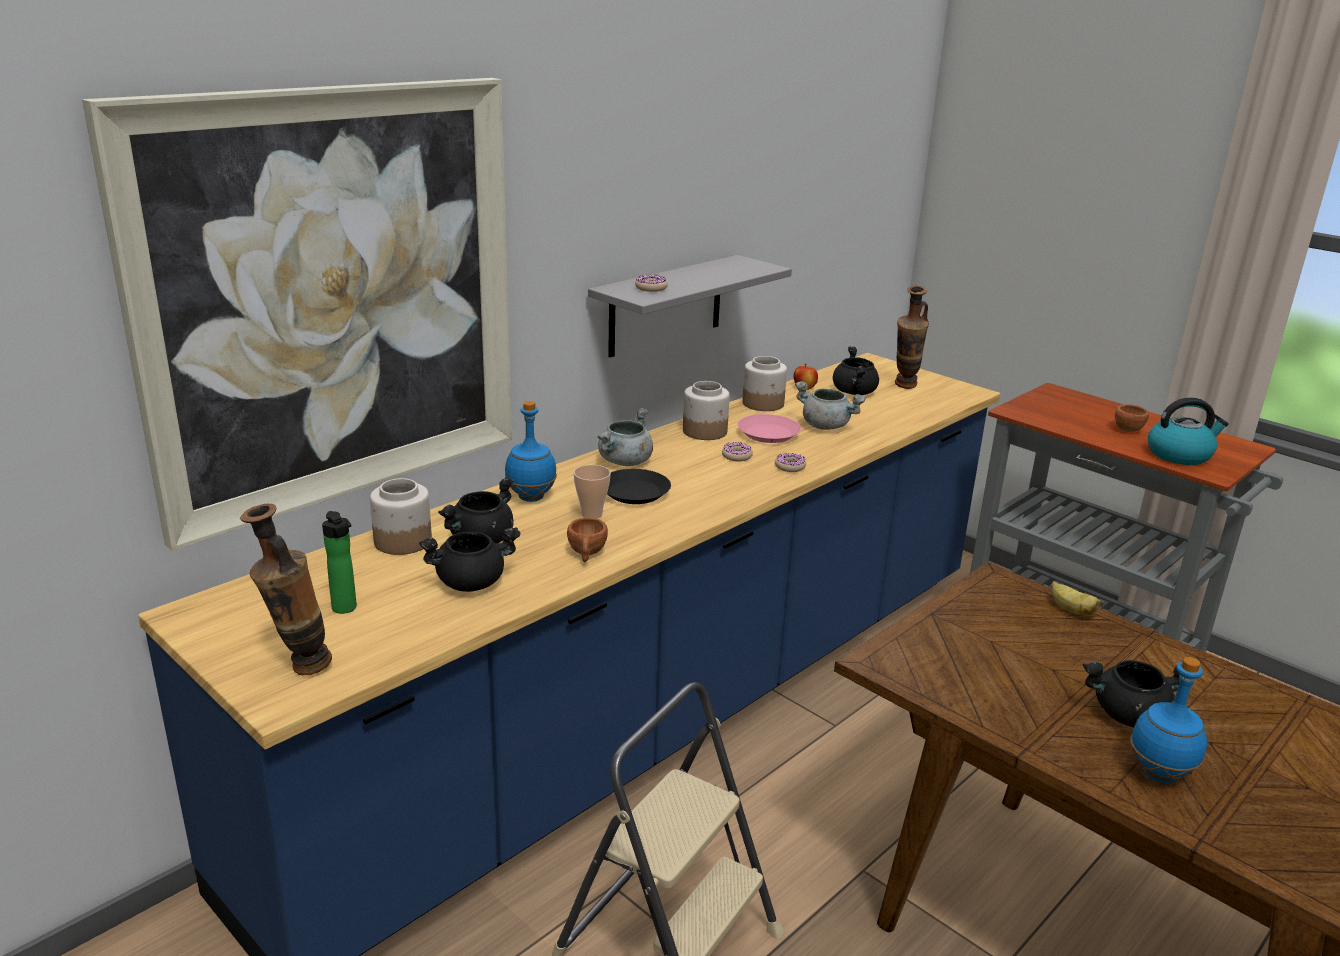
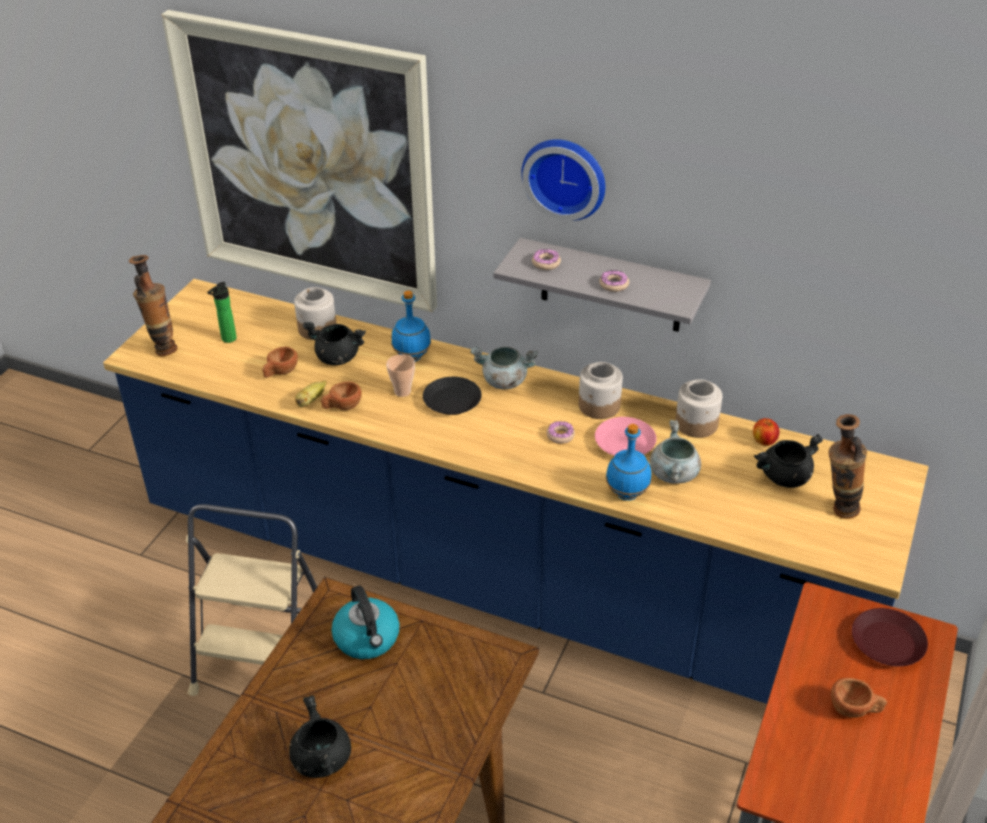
camera: 70 degrees right, 15 degrees up
black cooking pot [419,527,521,592] -> brown cup [263,347,298,378]
donut [775,453,806,472] -> donut moved to [599,270,629,292]
banana [1052,581,1104,616] -> banana moved to [295,380,327,407]
blue bottle [1130,657,1207,783] -> blue bottle moved to [606,424,652,501]
kettle [1148,398,1229,465] -> kettle moved to [332,585,400,659]
none -> wall clock [521,139,605,221]
none -> brown plate [852,608,928,666]

